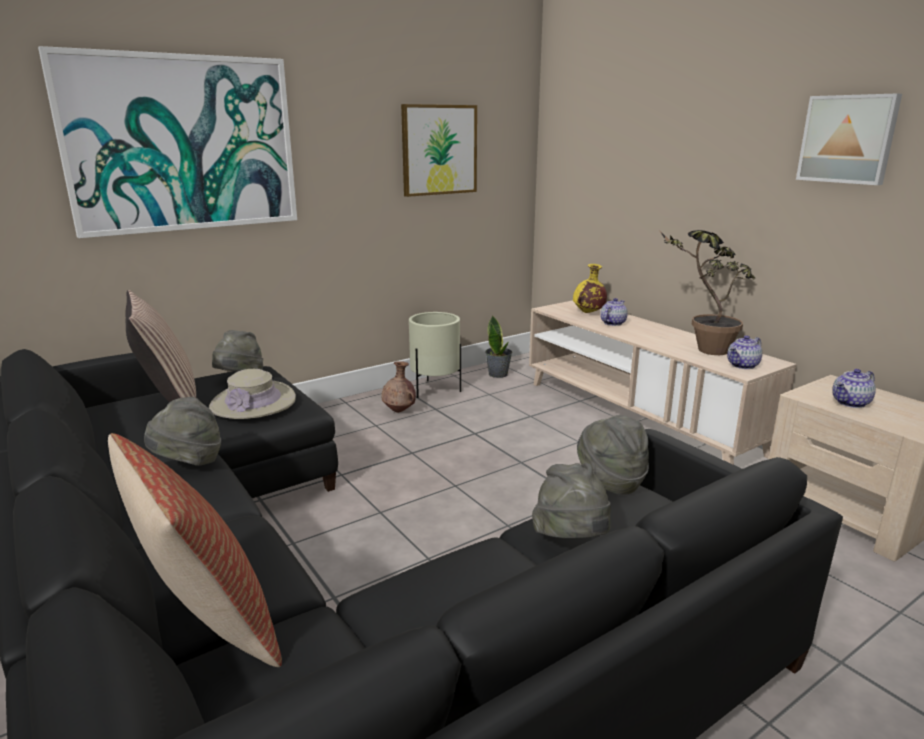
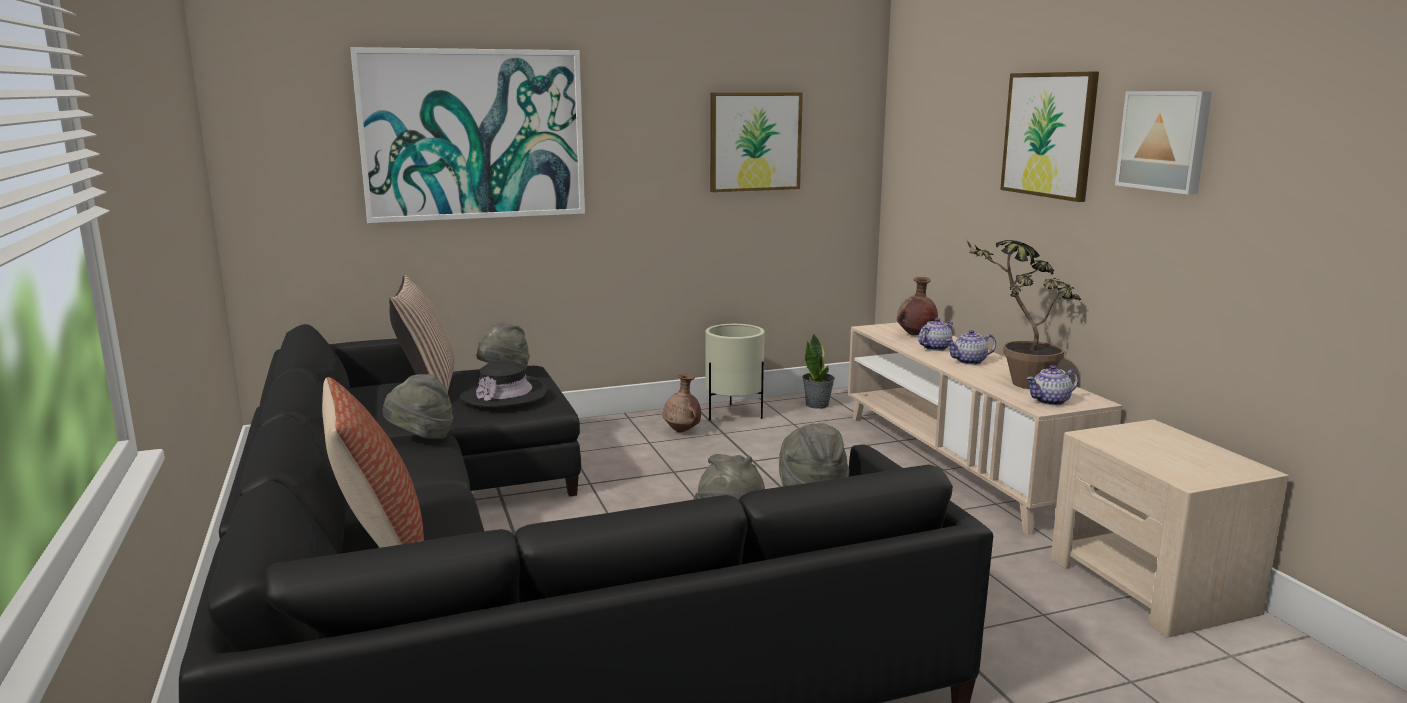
camera: 15 degrees right, 5 degrees down
beige hat [209,369,296,419] -> black hat [460,360,547,407]
yellow vase [573,264,607,313] -> brown vase [897,277,938,335]
teapot [832,369,876,408] -> teapot moved to [946,330,996,365]
none -> picture [1000,71,1099,202]

